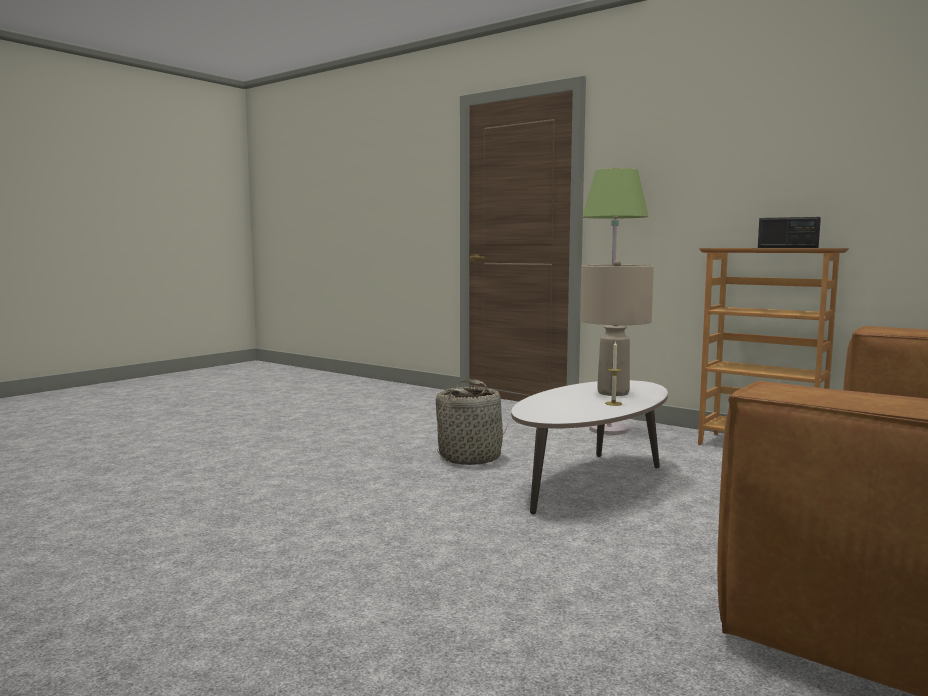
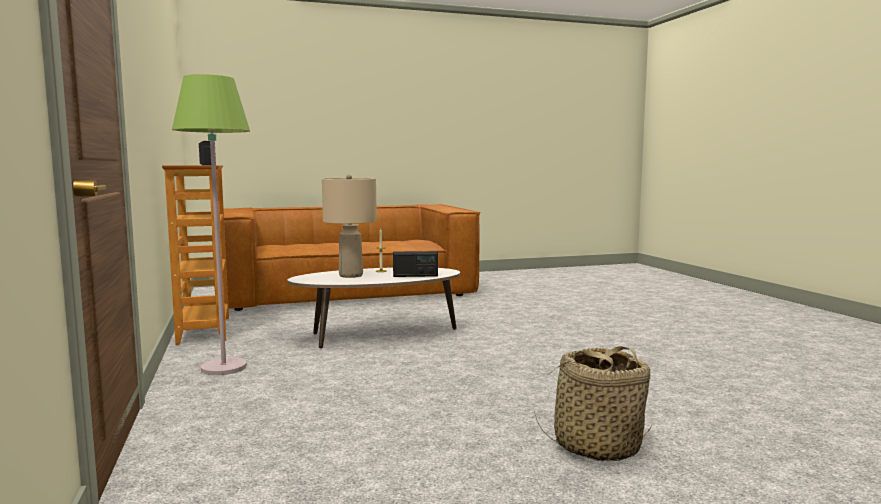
camera: 145 degrees left, 0 degrees up
basket [436,379,509,465] -> basket moved to [534,346,653,461]
none -> radio [393,251,438,277]

